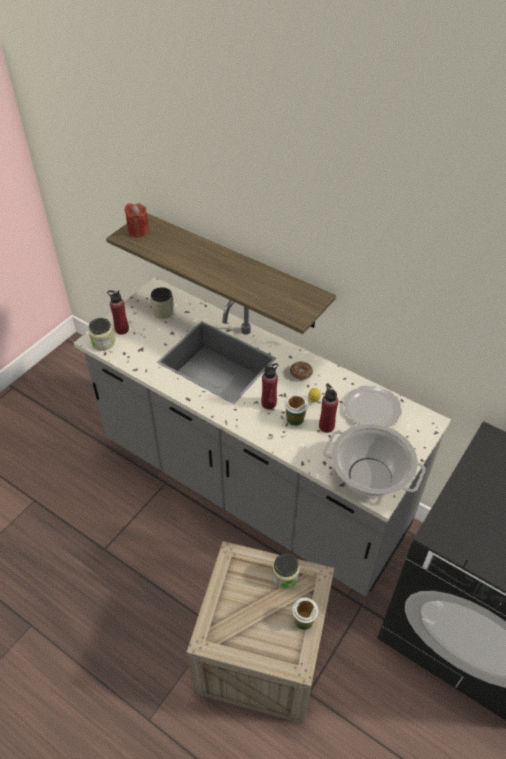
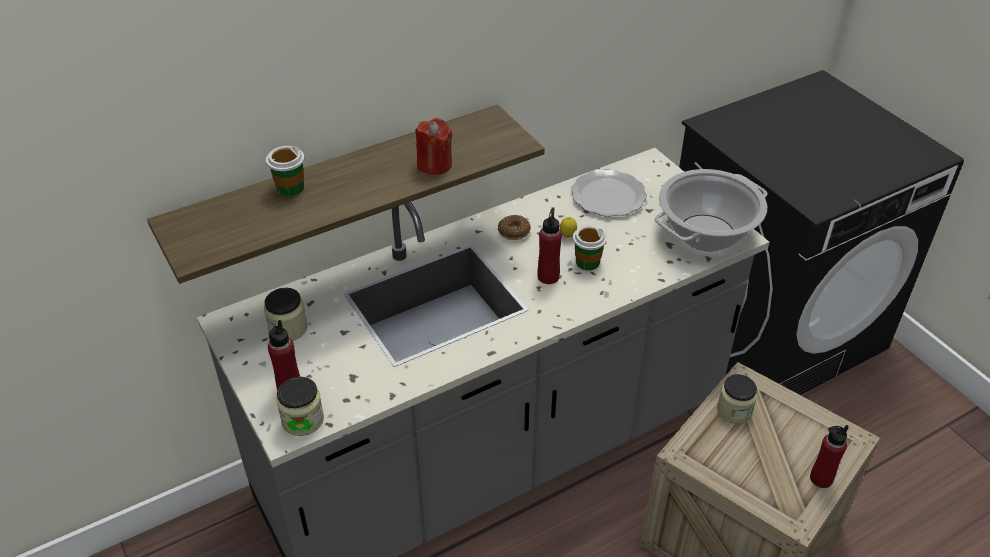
camera: 65 degrees left, 5 degrees down
red candle [124,203,149,238] -> red candle moved to [415,118,453,175]
cup [292,598,319,630] -> cup moved to [266,146,304,197]
red bottle [319,383,338,433] -> red bottle moved to [810,425,849,488]

